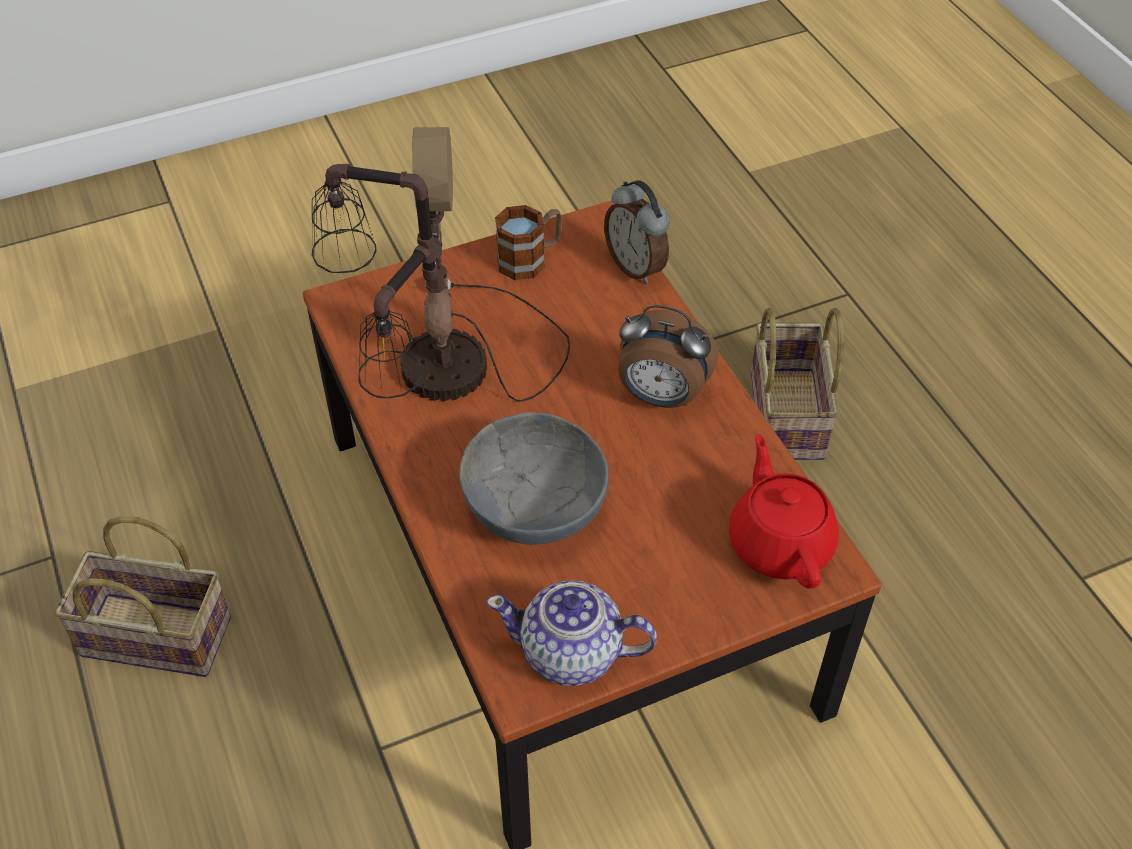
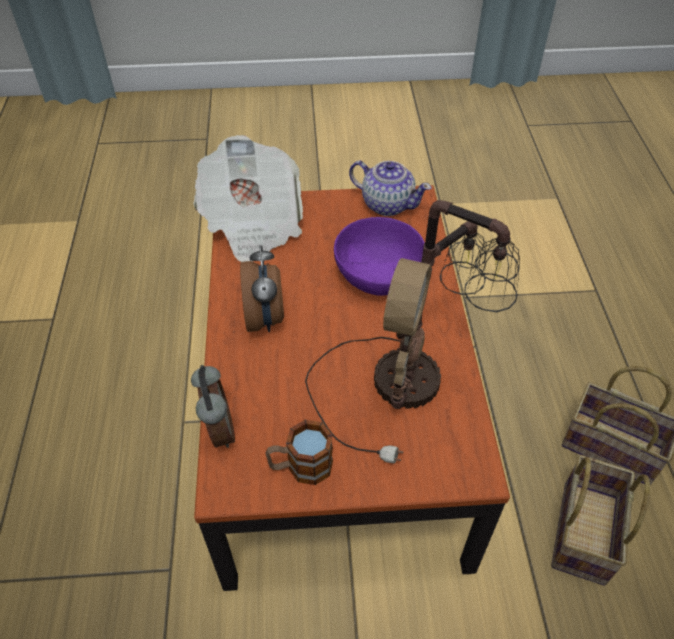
camera: 160 degrees left, 0 degrees up
grey bowl [459,412,609,545] -> purple bowl [334,217,425,296]
alarm clock [618,305,718,408] -> alarm clock turned 45 degrees clockwise [240,245,284,332]
red teapot [729,434,839,589] -> newspaper [193,135,303,262]
basket [751,307,844,460] -> basket moved to [551,455,650,586]

